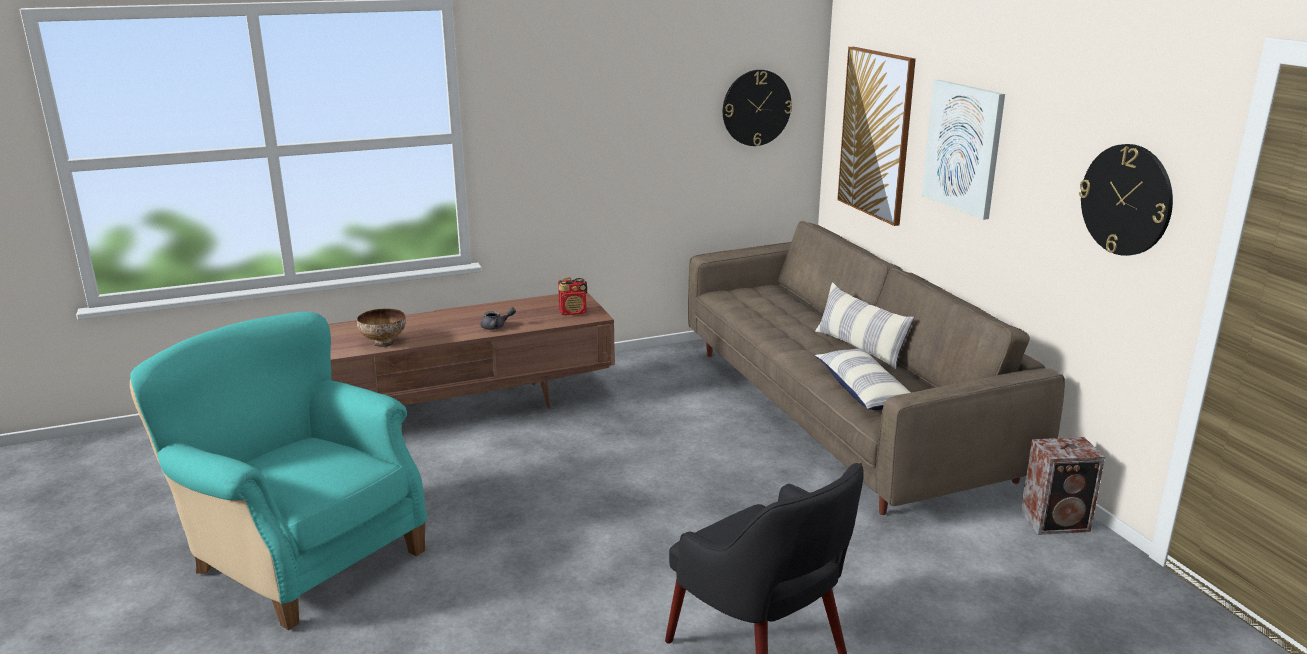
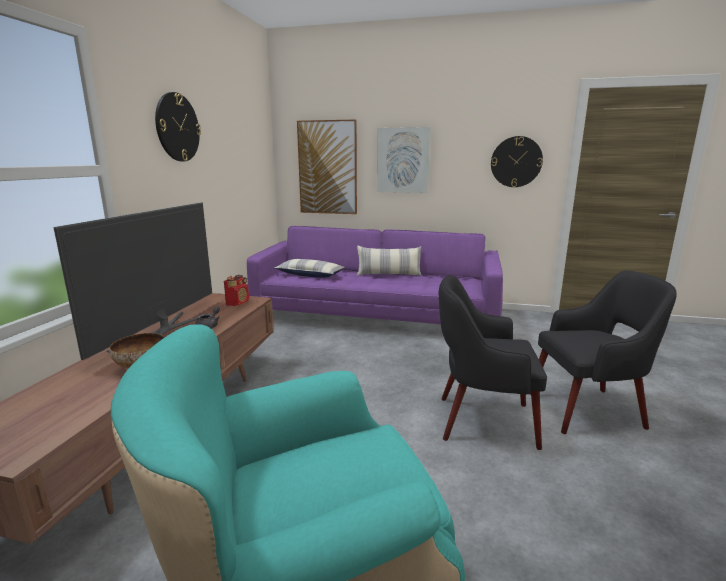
camera: 55 degrees left, 5 degrees down
brown sofa [688,221,1065,515] -> purple sofa [247,226,503,324]
wall clock [723,70,792,146] -> wall clock moved to [155,92,201,161]
pillow [815,349,911,410] -> pillow moved to [274,259,345,278]
speaker [1020,437,1105,535] -> none
none -> television [53,202,212,360]
none -> black armchair [439,275,547,450]

